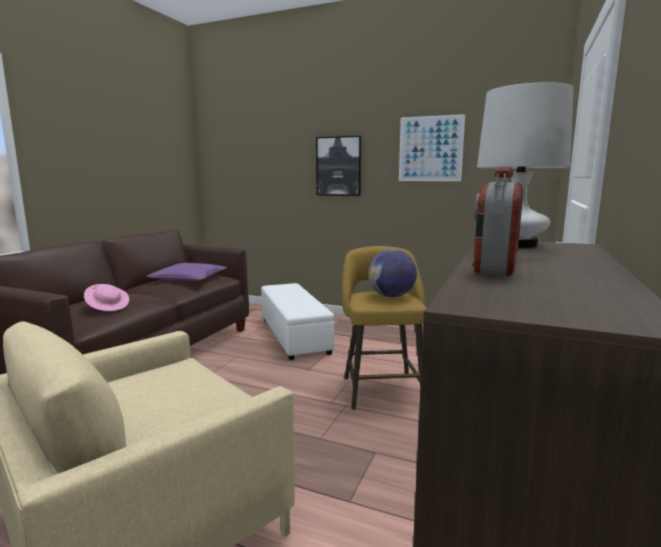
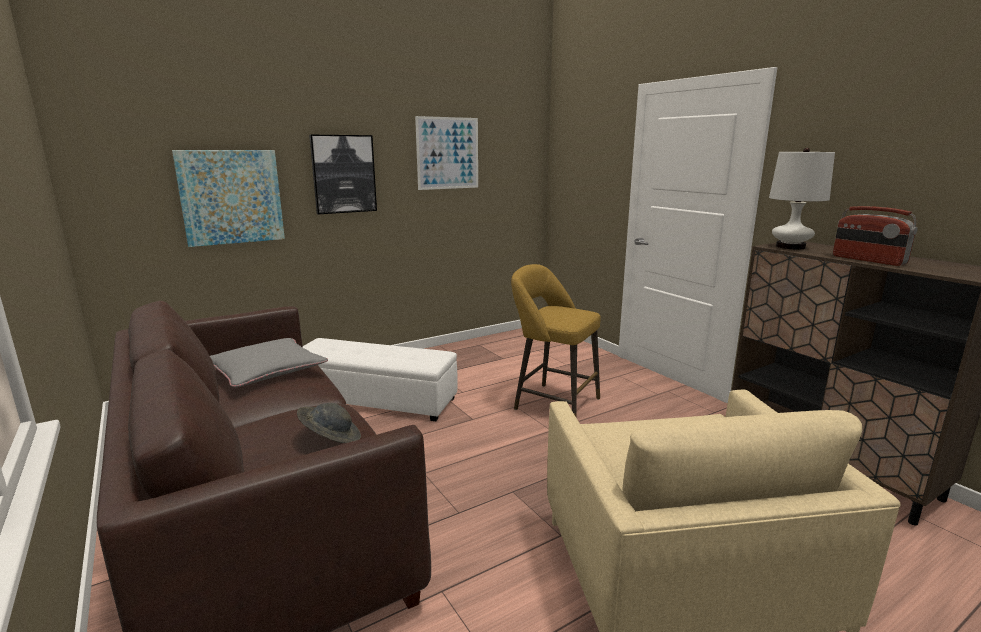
camera: 55 degrees left, 5 degrees up
pink hat [84,284,129,311] -> grey hat [297,403,361,443]
purple pillow [147,263,227,281] -> grey pillow [210,338,328,387]
globe [369,249,417,297] -> none
none -> picture [172,150,285,247]

